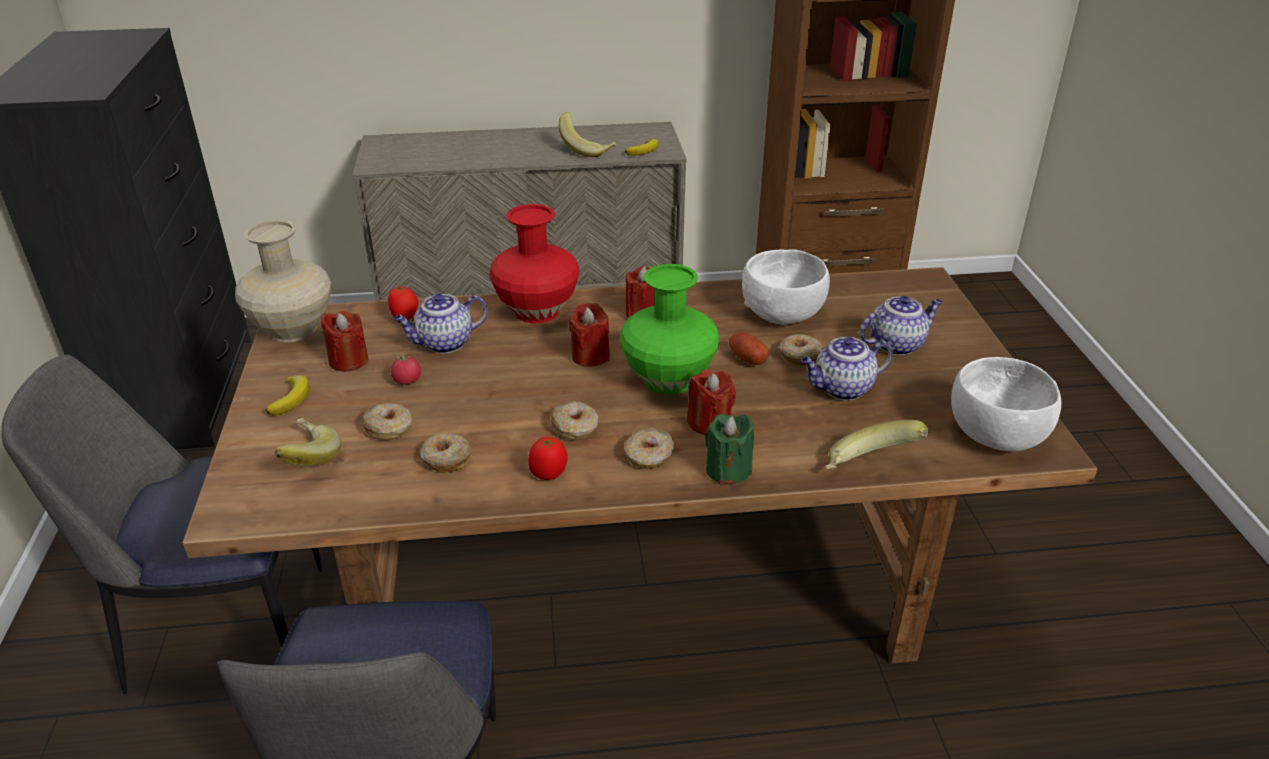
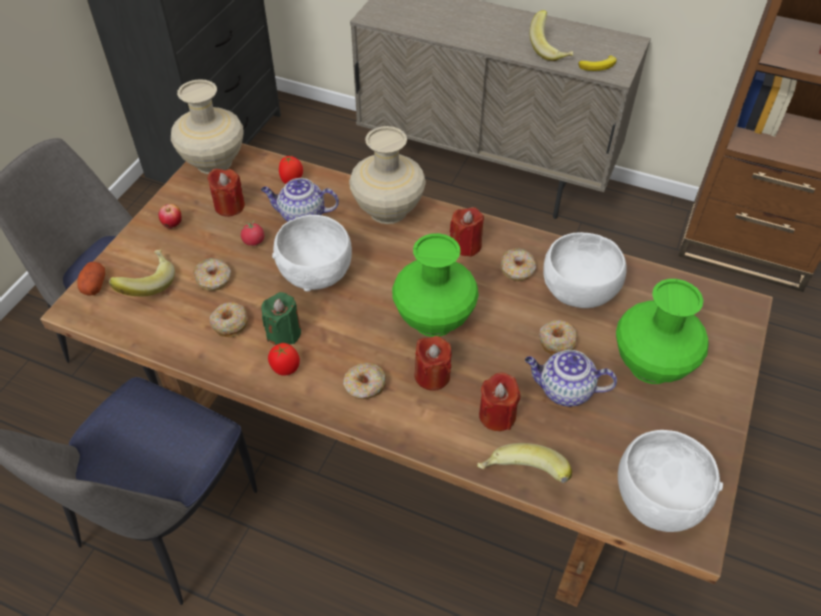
camera: 30 degrees right, 15 degrees up
banana [265,375,309,416] -> apple [159,204,182,229]
red vase [489,204,579,323] -> beige vase [349,126,426,224]
donut [551,401,598,440] -> donut moved to [501,248,536,281]
red candle [568,302,610,367] -> red candle moved to [479,372,521,431]
green candle [705,414,754,484] -> green candle moved to [261,292,301,345]
potato [729,332,769,365] -> potato moved to [77,262,105,296]
teapot [859,296,943,355] -> green vase [616,279,709,384]
none -> white bowl [272,215,352,292]

